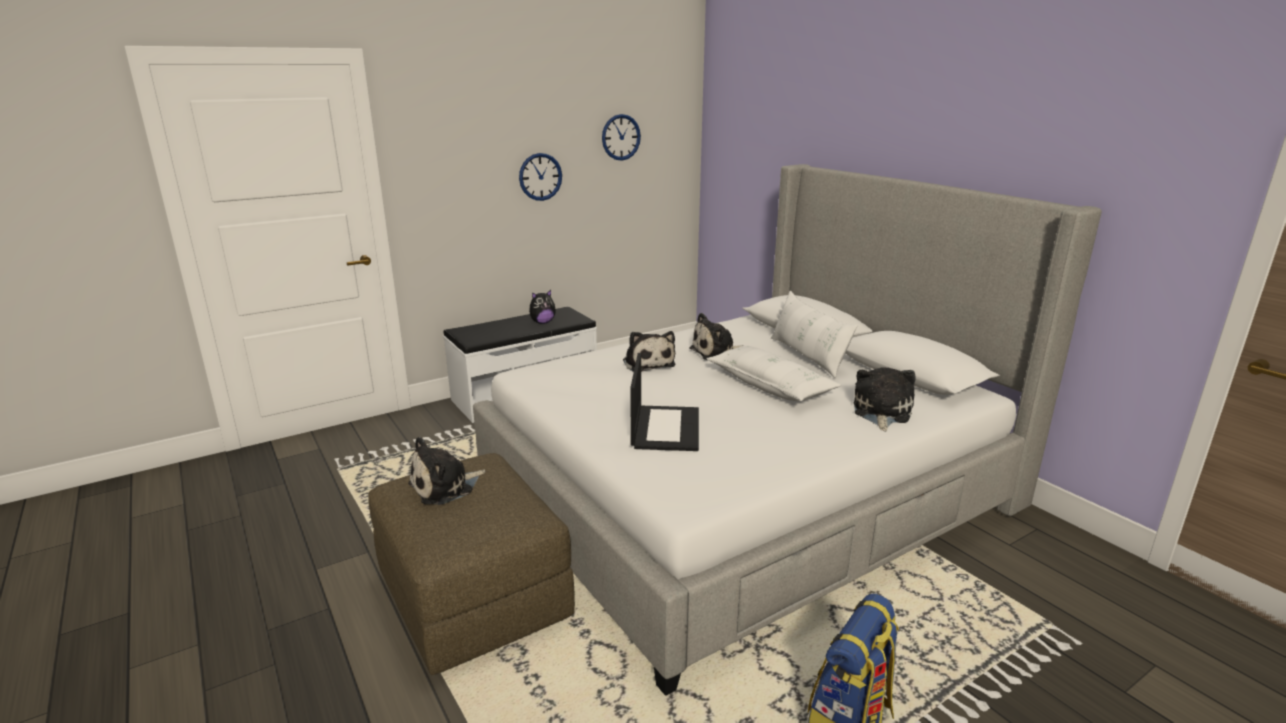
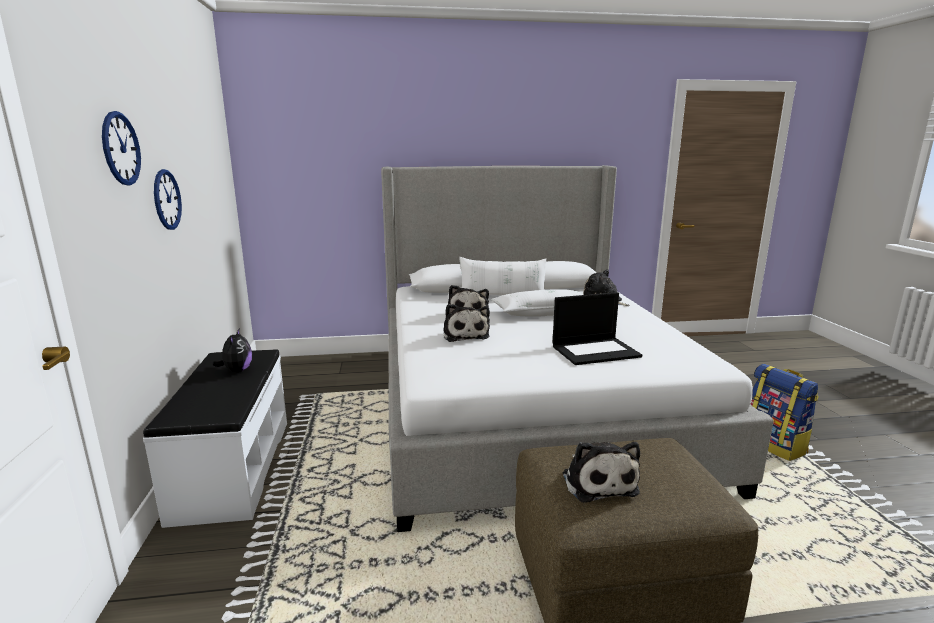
camera: 65 degrees left, 5 degrees down
wall clock [602,114,641,161] -> wall clock moved to [102,111,141,185]
plush toy [623,331,676,372] -> plush toy turned 75 degrees clockwise [443,304,490,342]
laptop [630,353,699,451] -> laptop turned 135 degrees clockwise [553,292,642,365]

